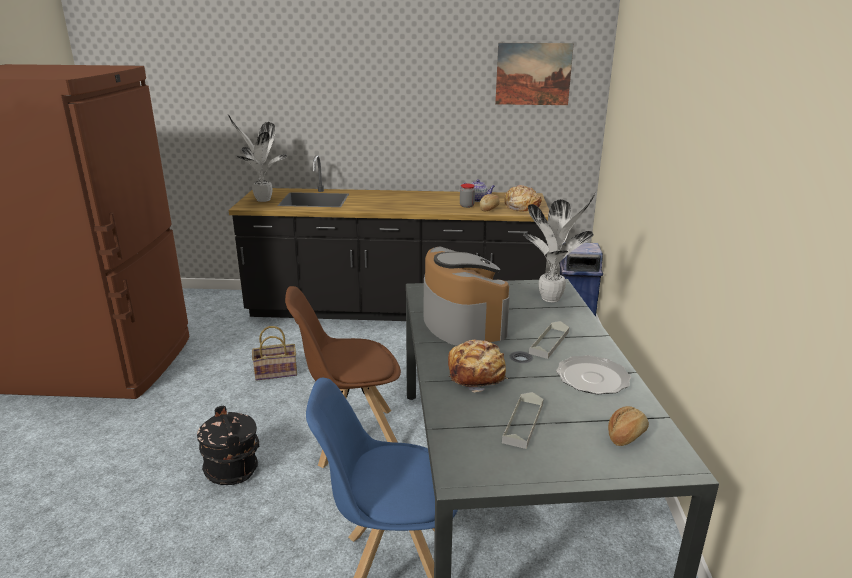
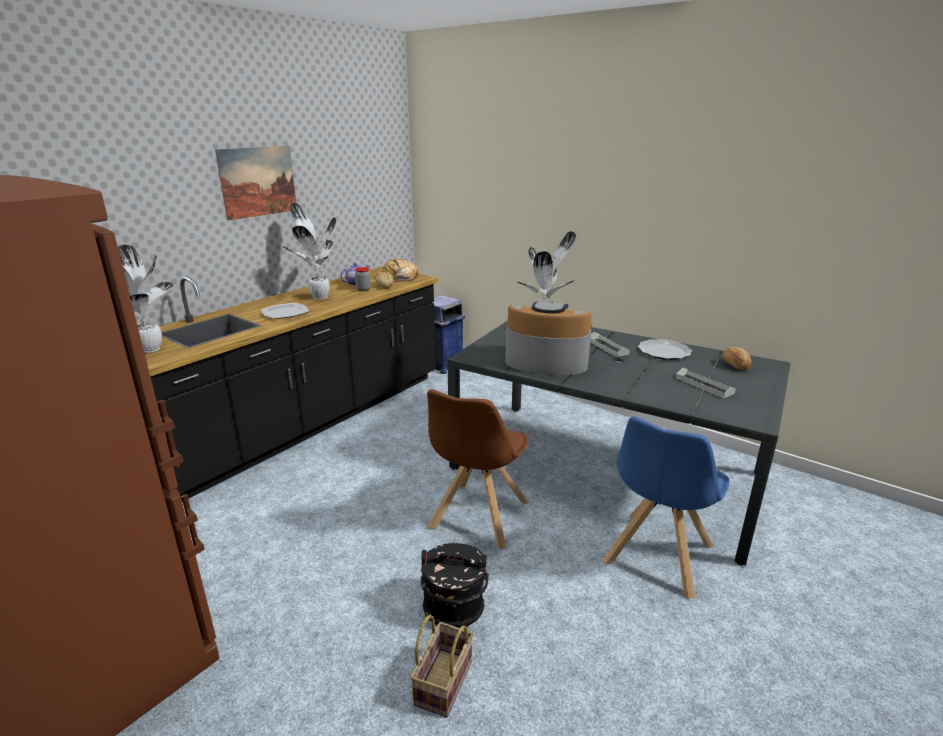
camera: 55 degrees left, 0 degrees up
basket [252,326,297,381] -> basket moved to [410,615,473,718]
bread [448,339,508,392] -> none
picture [495,43,574,105] -> picture moved to [215,146,296,220]
none -> plate [261,303,309,319]
none -> potted plant [283,203,336,300]

